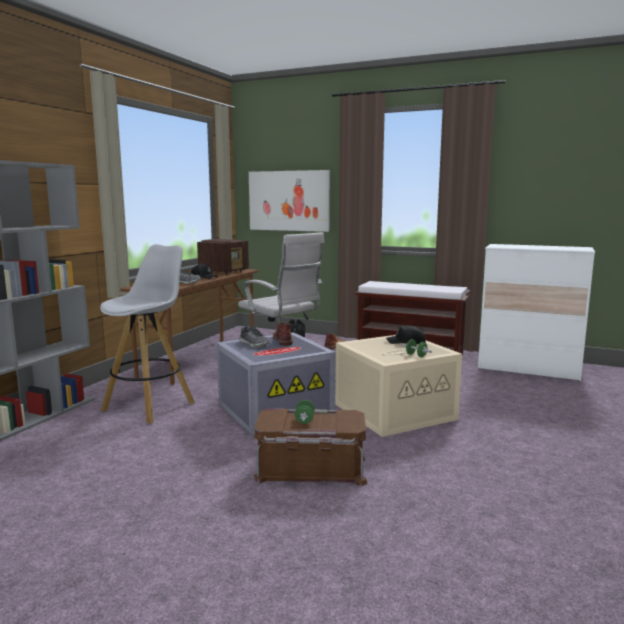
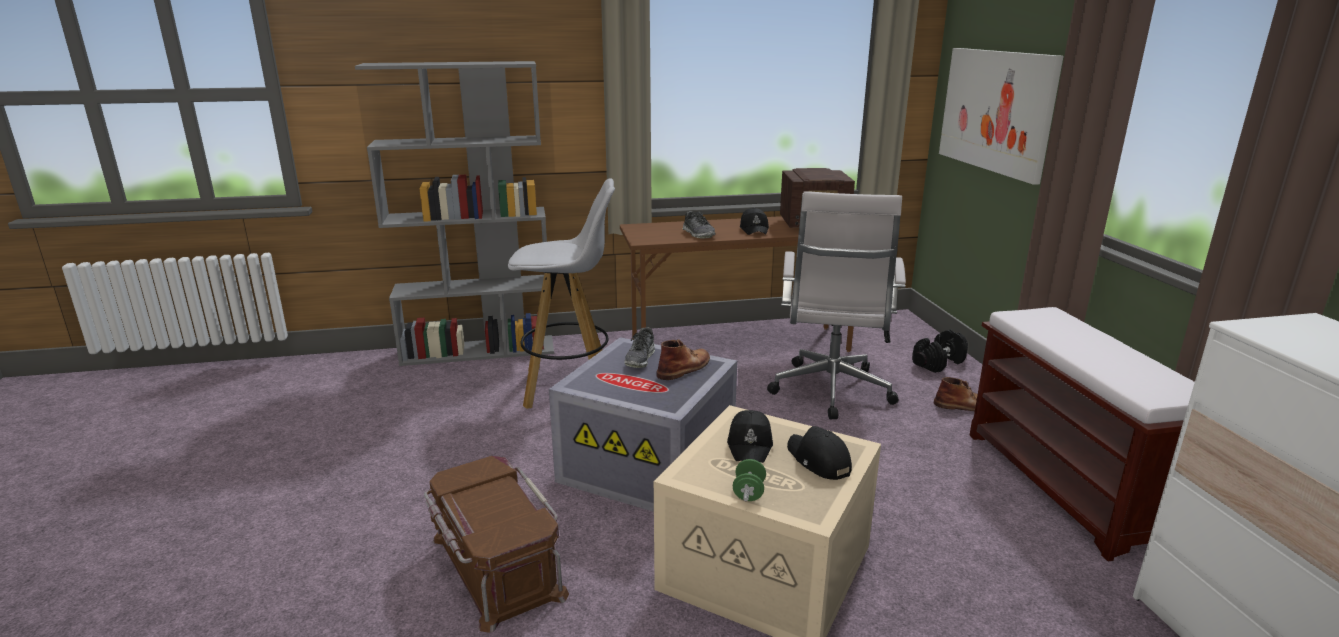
camera: 55 degrees right, 10 degrees up
green dumbbell [295,400,315,424] -> none
none -> black cap [727,410,773,463]

